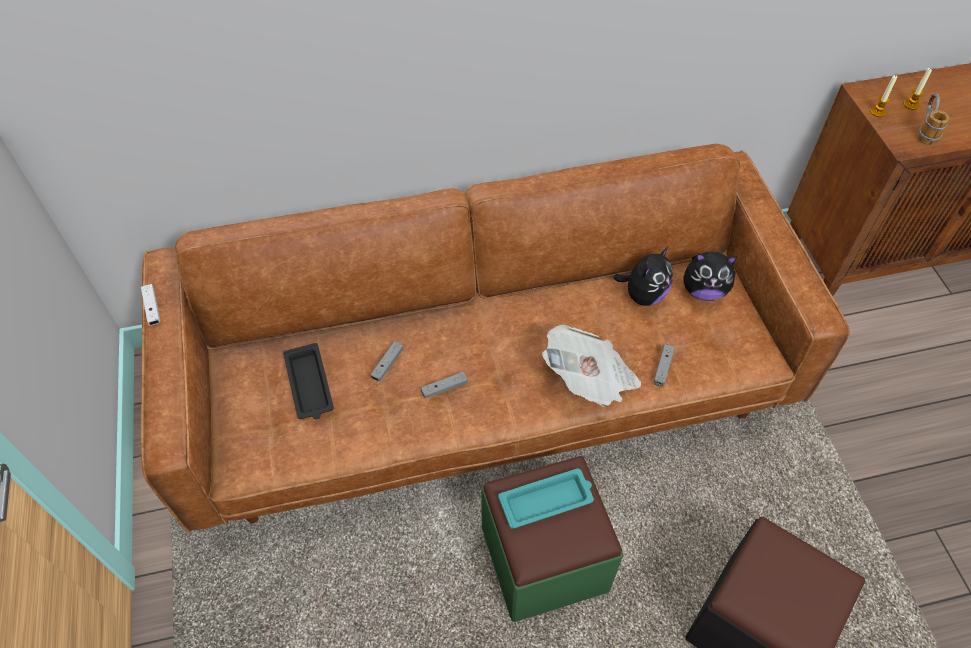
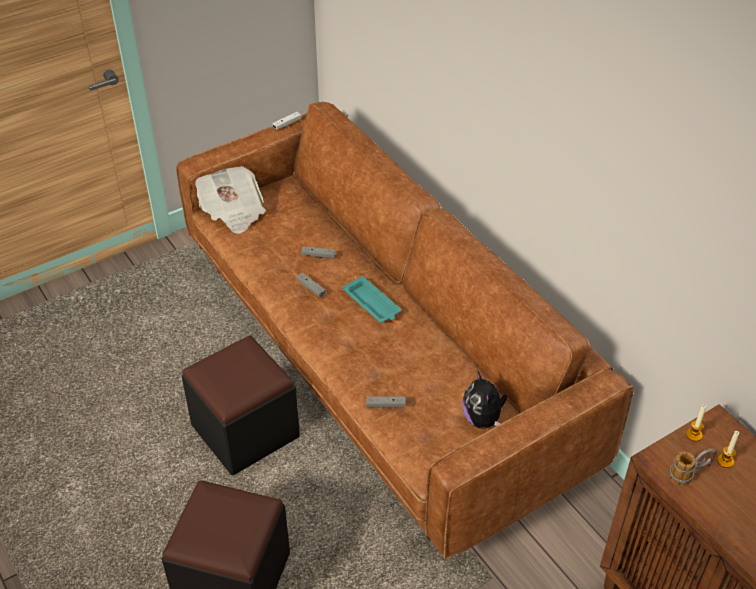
camera: 70 degrees right, 10 degrees down
black tray [283,343,334,419] -> none
green ottoman [481,456,623,622] -> black ottoman [182,336,300,475]
turquoise tray [498,469,594,529] -> turquoise tray moved to [343,276,401,323]
newspaper [542,325,641,407] -> newspaper moved to [195,166,266,234]
plush toy [614,246,673,306] -> none

